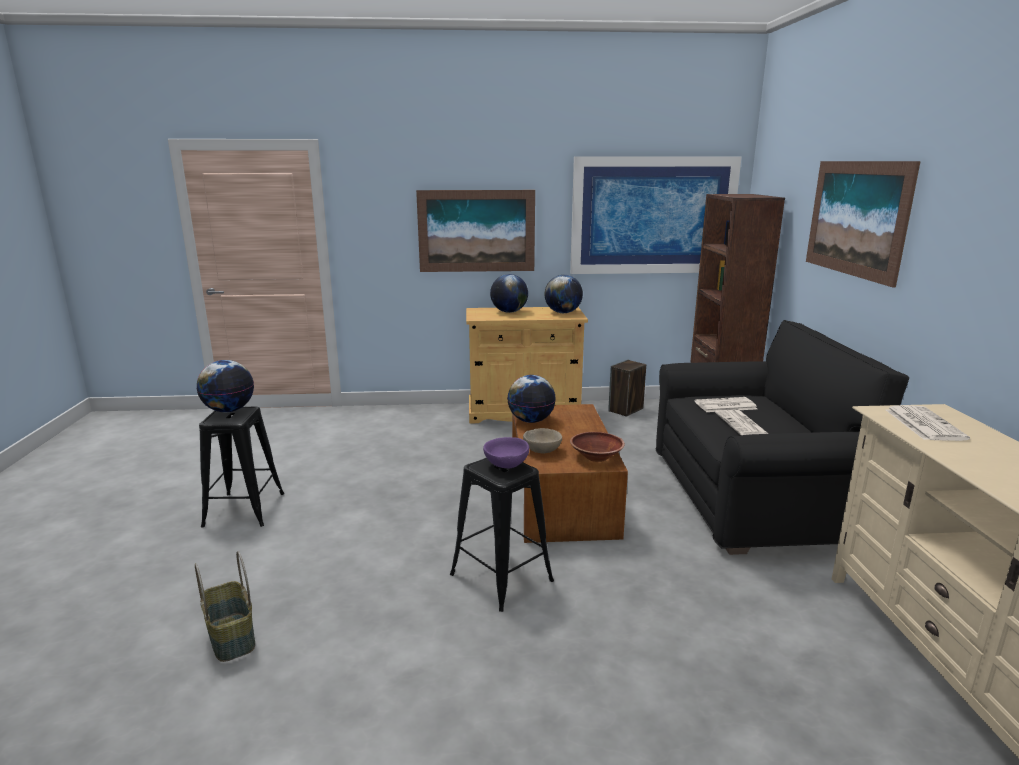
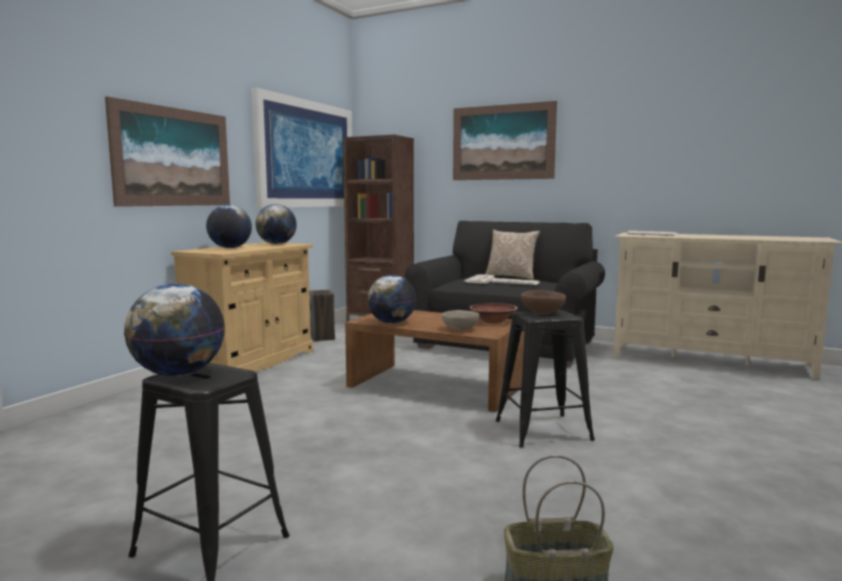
camera: 60 degrees left, 10 degrees down
purple bowl [483,437,529,468] -> brown bowl [521,290,566,313]
none -> pillow [485,229,540,280]

